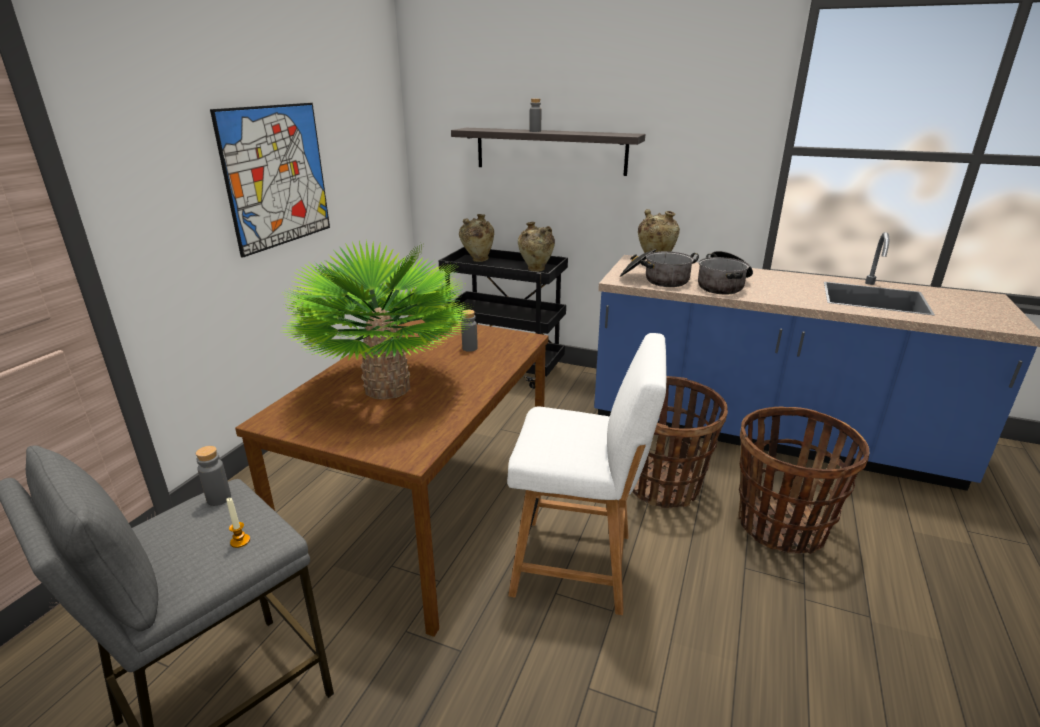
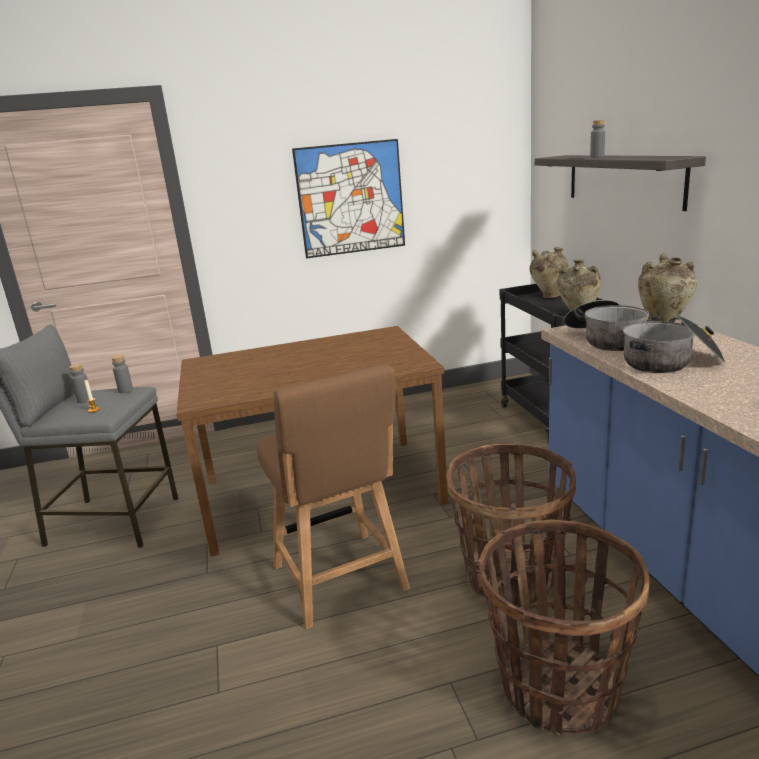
camera: 55 degrees right, 5 degrees down
potted plant [279,241,473,399] -> none
grey bottle [461,310,478,352] -> grey bottle moved to [69,364,89,403]
white chair [507,333,667,615] -> brown chair [256,364,410,629]

